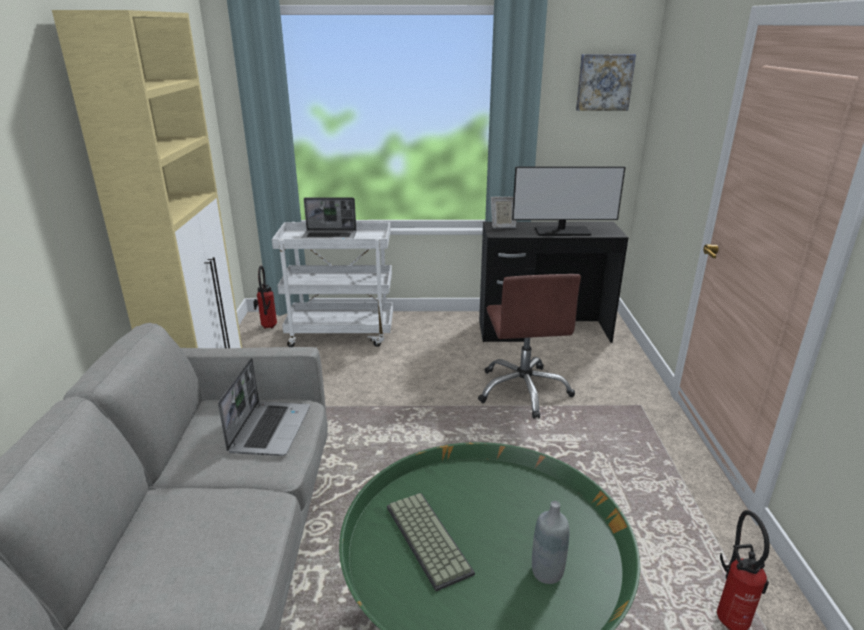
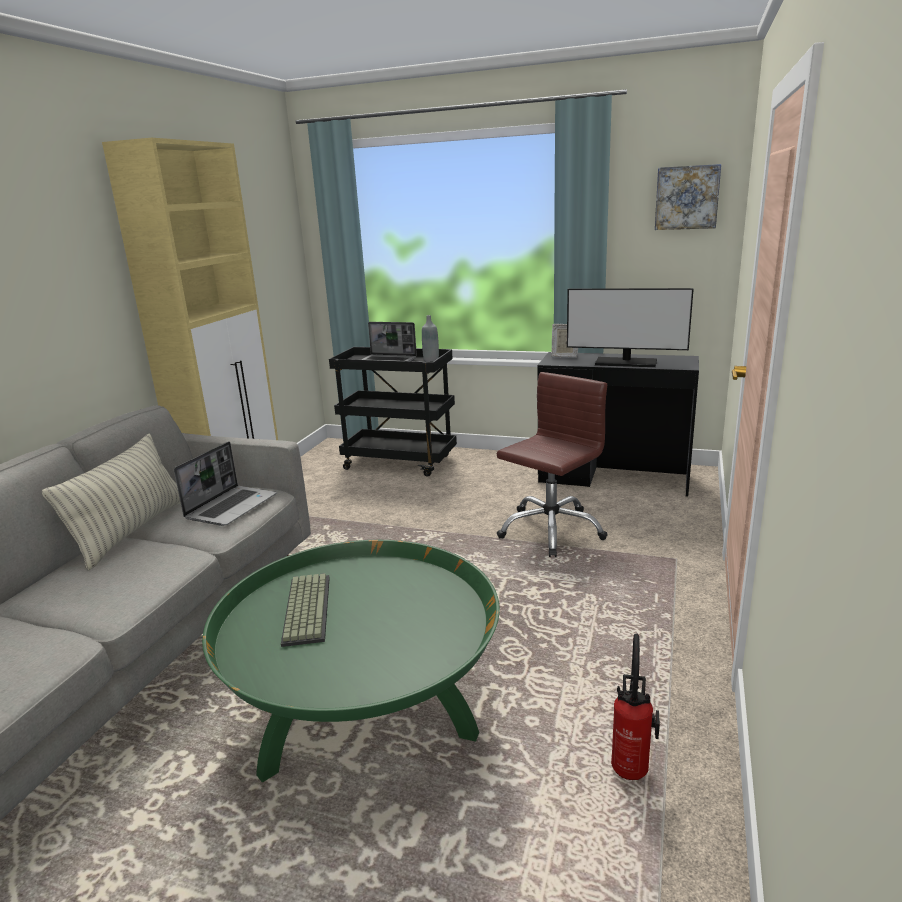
camera: 20 degrees right, 5 degrees down
fire extinguisher [253,266,277,329] -> none
white cart [272,222,393,347] -> black cart [329,347,457,477]
brown office chair [478,274,581,419] -> brown office chair turned 150 degrees counterclockwise [497,372,608,557]
grey bottle [532,501,569,584] -> grey bottle moved to [422,315,439,362]
none -> pillow [42,433,181,571]

